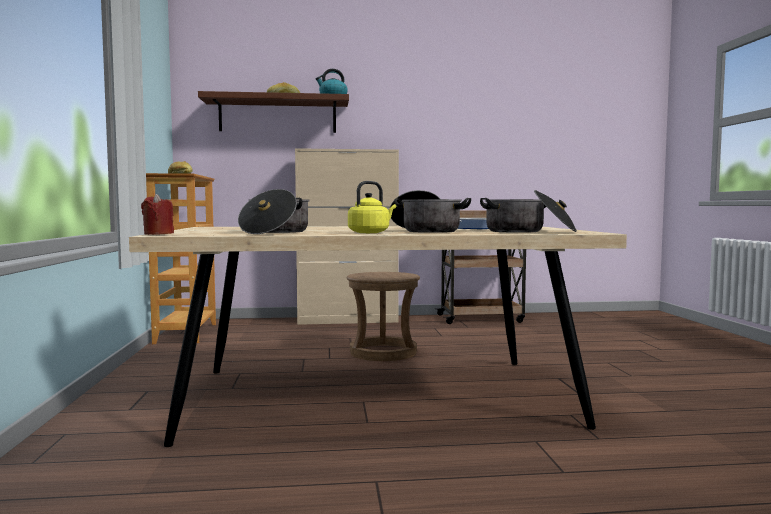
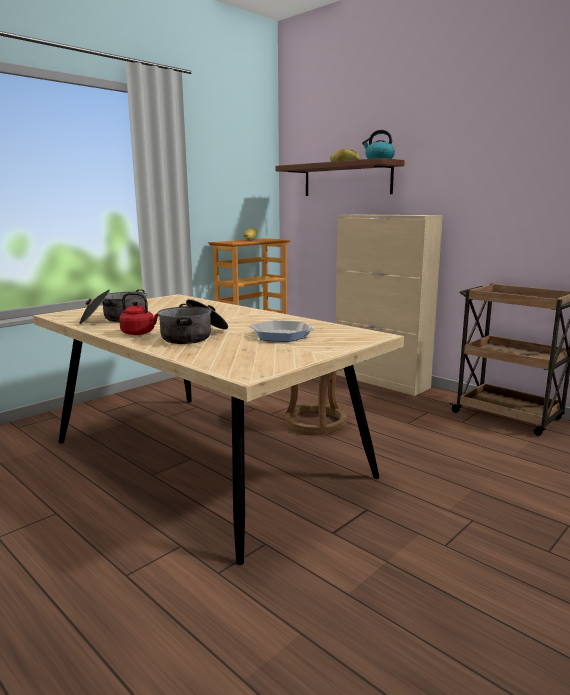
camera: 50 degrees right, 10 degrees up
red candle [141,194,174,235] -> none
yellow kettle [348,181,396,233] -> red kettle [119,292,159,335]
cooking pot [480,190,577,233] -> none

